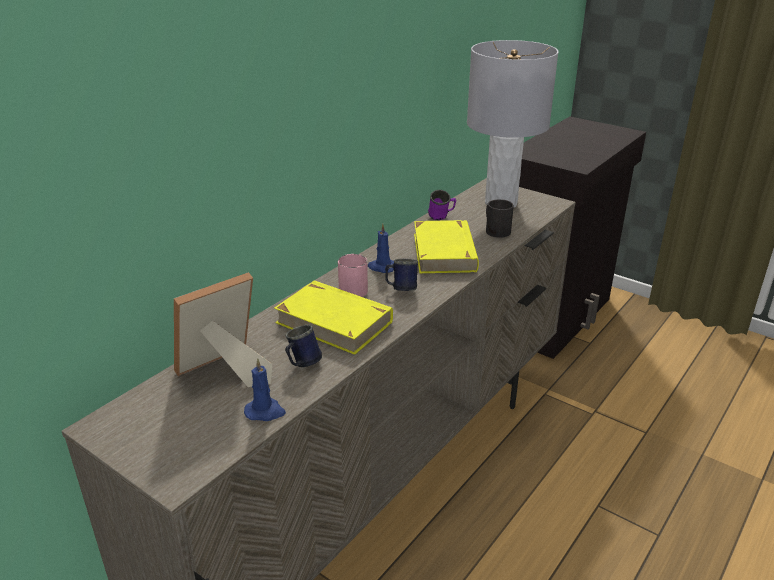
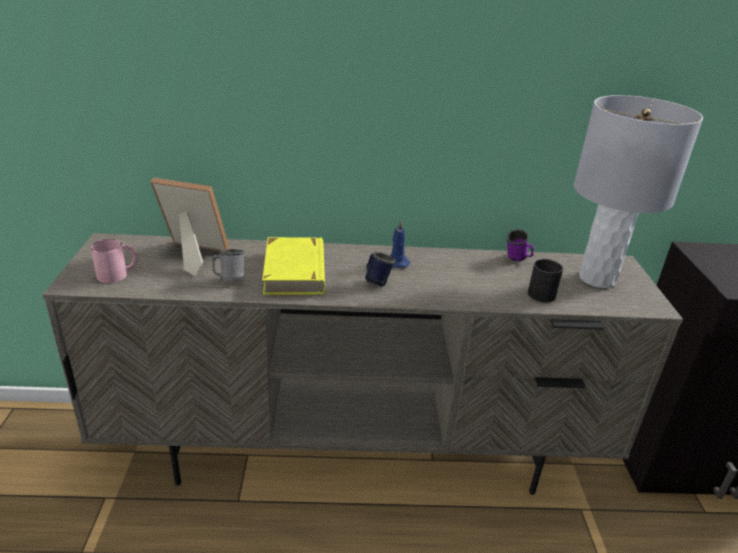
camera: 50 degrees right, 0 degrees up
blue candle [244,358,286,421] -> none
blue mug [285,325,322,367] -> grey mug [212,249,244,281]
pink mug [338,254,368,297] -> pink mug moved to [91,239,138,283]
yellow book [414,220,479,273] -> none

